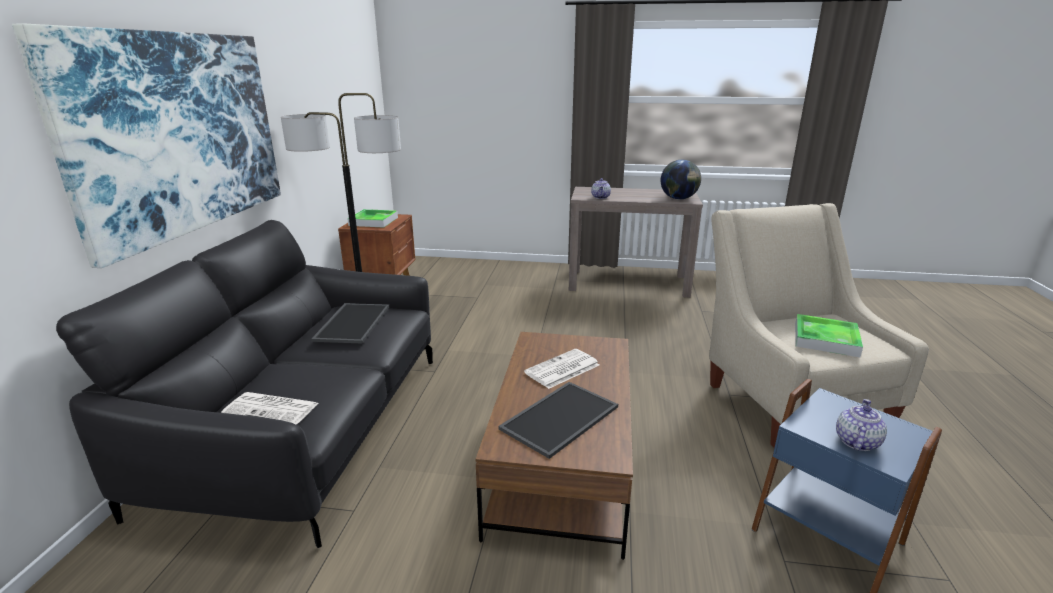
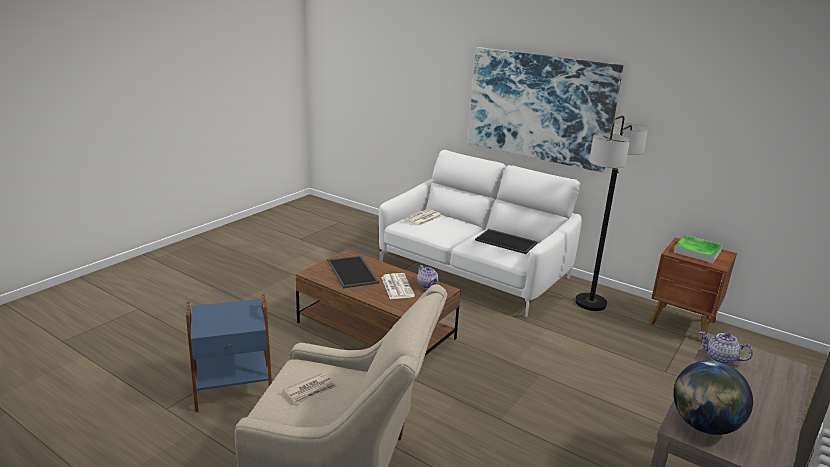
camera: 115 degrees right, 0 degrees up
black sofa [56,220,433,548] -> white sofa [379,150,582,317]
tray [795,314,863,357] -> newspaper [283,373,337,404]
teapot [836,399,887,451] -> teapot moved to [417,265,439,289]

